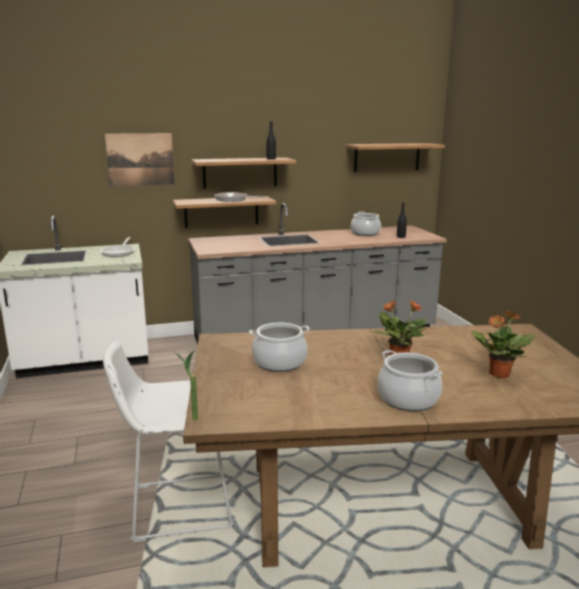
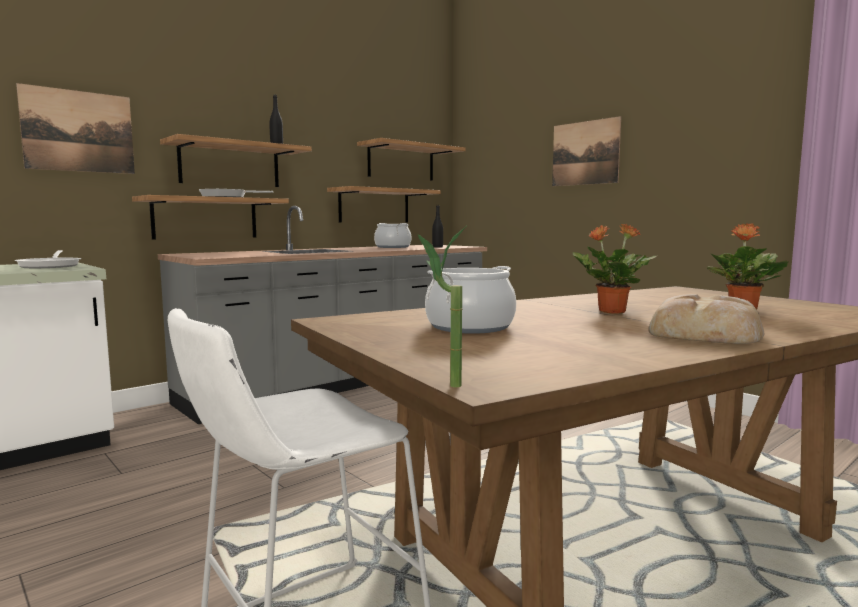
camera: 25 degrees left, 10 degrees down
cooking pot [377,350,443,411] -> bread [648,294,764,344]
none -> shelf [327,186,441,223]
none -> picture [552,116,621,186]

